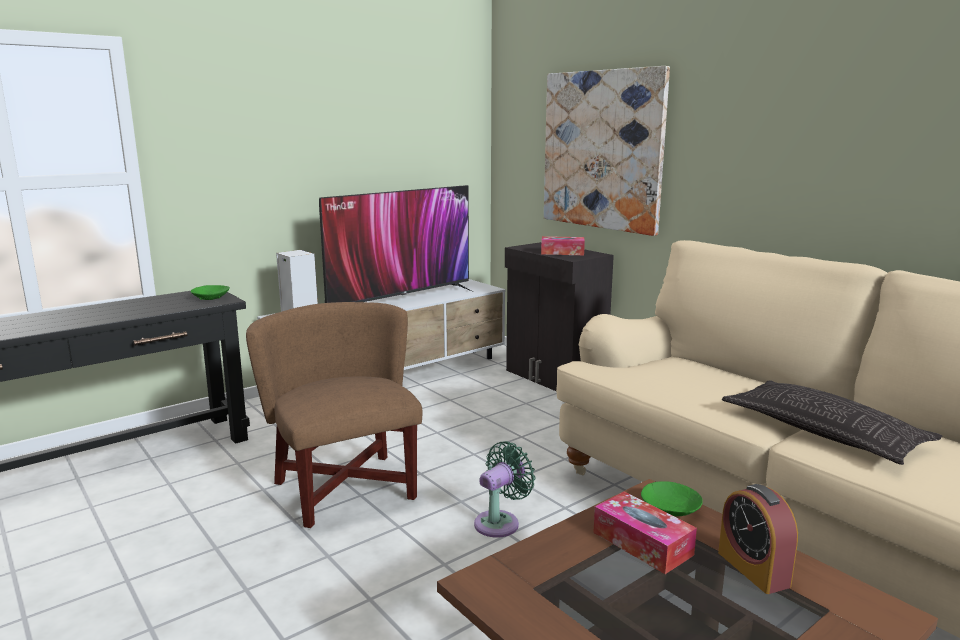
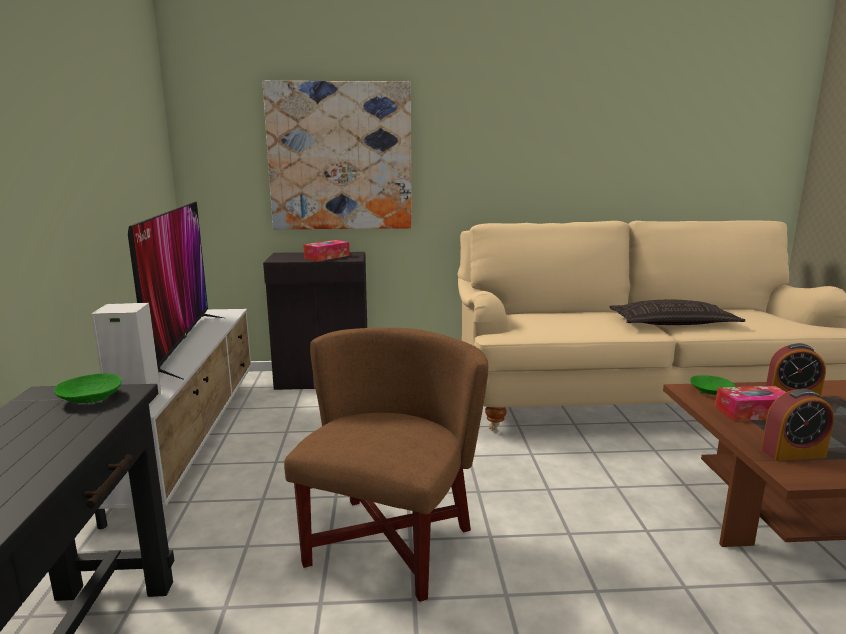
camera: 55 degrees left, 0 degrees up
brown armchair [246,302,422,528] -> brown armchair turned 105 degrees clockwise [284,327,488,602]
green fan [474,441,536,538] -> none
none -> alarm clock [761,389,834,461]

